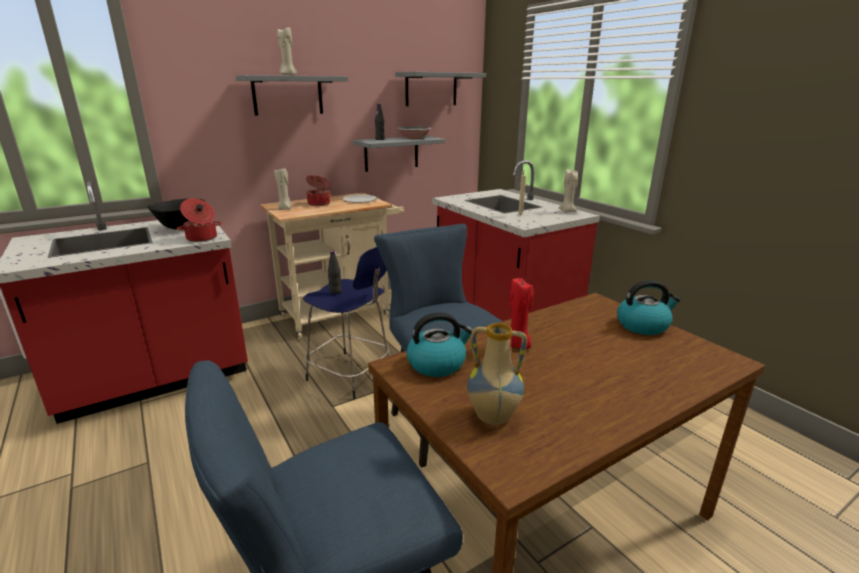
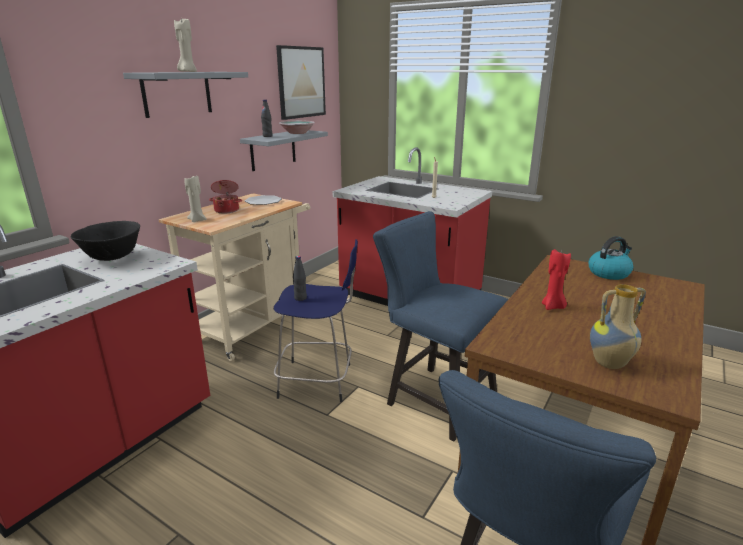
camera: 25 degrees left, 0 degrees up
cooking pot [177,199,222,242] -> none
grey shelf [395,72,486,106] -> picture [276,45,326,120]
kettle [406,312,473,377] -> none
beige candle [559,169,578,213] -> none

